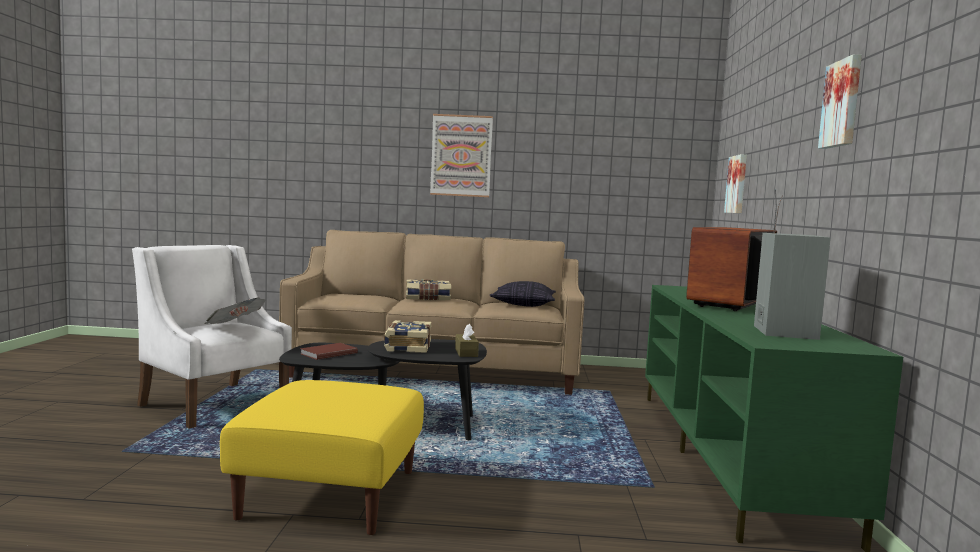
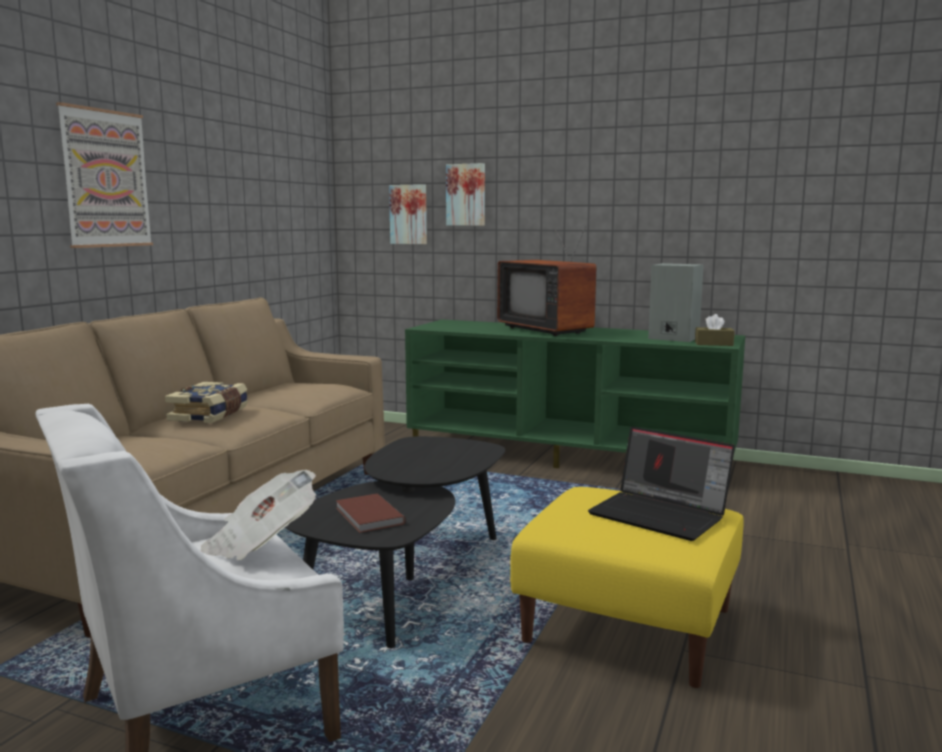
camera: 70 degrees left, 5 degrees up
book [384,320,432,353] -> none
brown tissue box [455,324,479,357] -> brown tissue box moved to [695,314,735,346]
pillow [490,281,556,307] -> none
picture [818,54,862,149] -> picture moved to [446,163,485,226]
none -> laptop [588,427,735,541]

